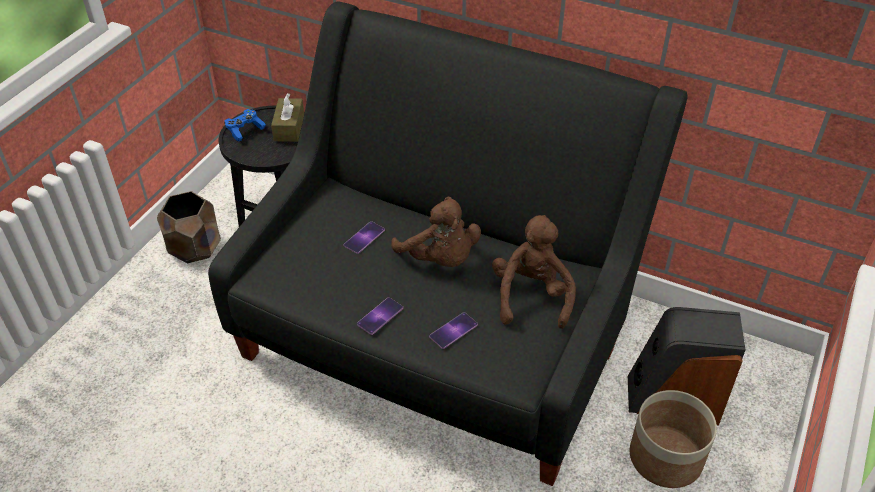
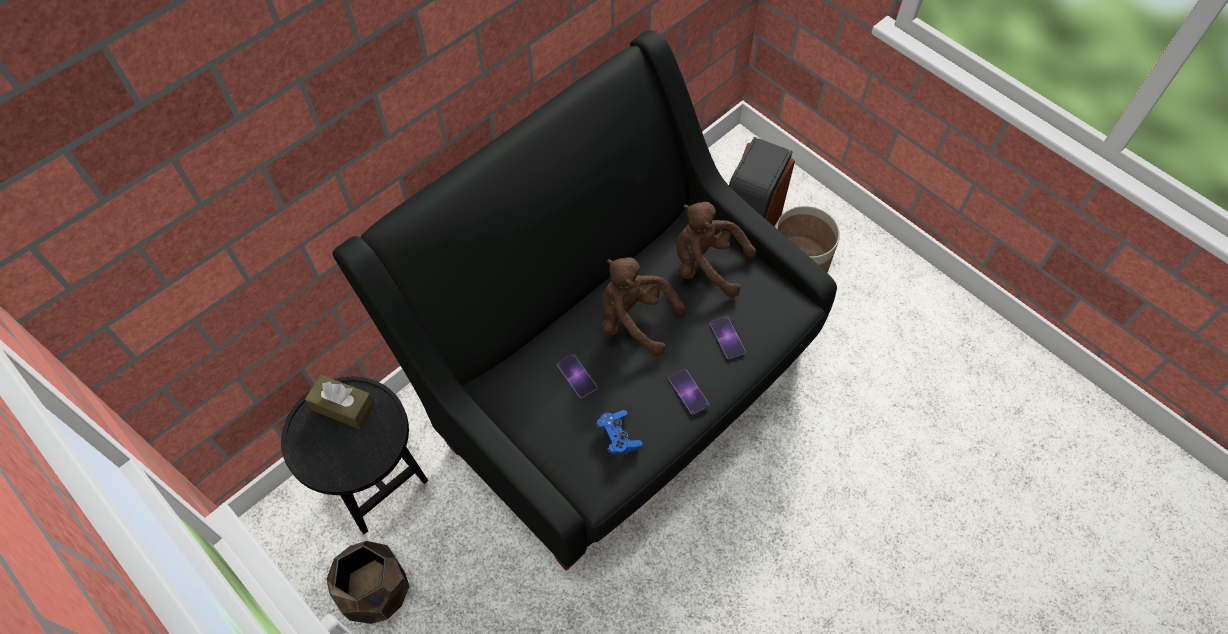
camera: 70 degrees left, 15 degrees up
blue game controller [224,109,266,142] -> blue game controller moved to [595,410,643,456]
brown plush toy [391,196,481,267] -> brown plush toy turned 135 degrees counterclockwise [601,257,686,356]

